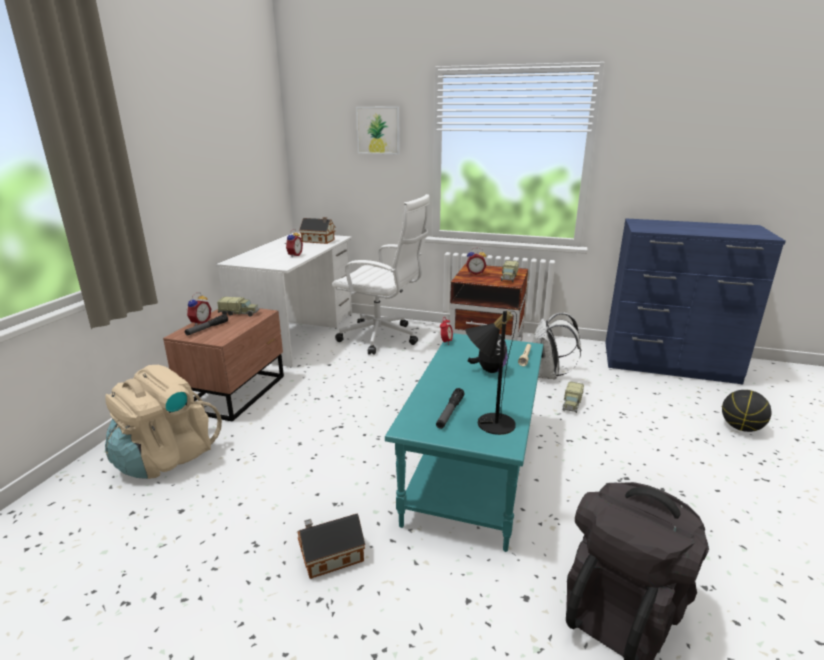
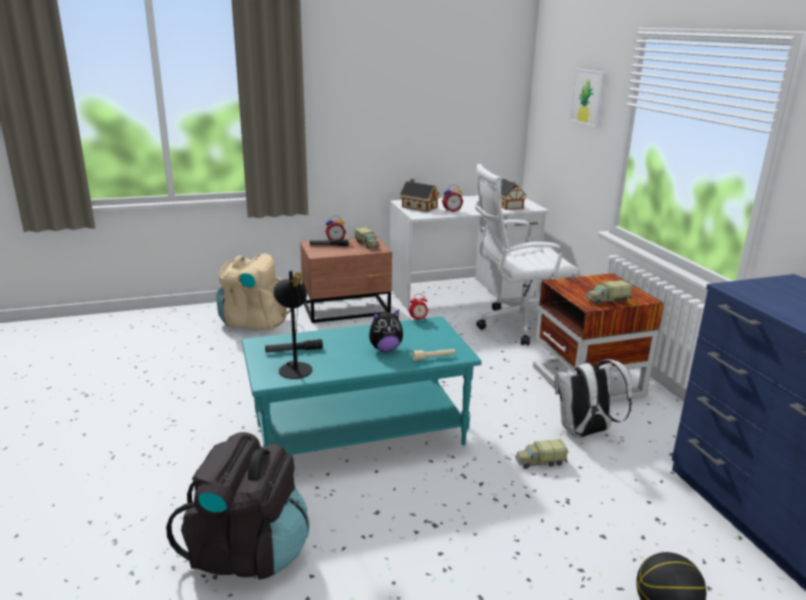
camera: 55 degrees right, 0 degrees up
toy house [297,513,365,579] -> toy house moved to [400,179,439,212]
white office chair [332,194,430,355] -> white office chair turned 90 degrees clockwise [475,164,579,345]
alarm clock [466,248,487,275] -> none

